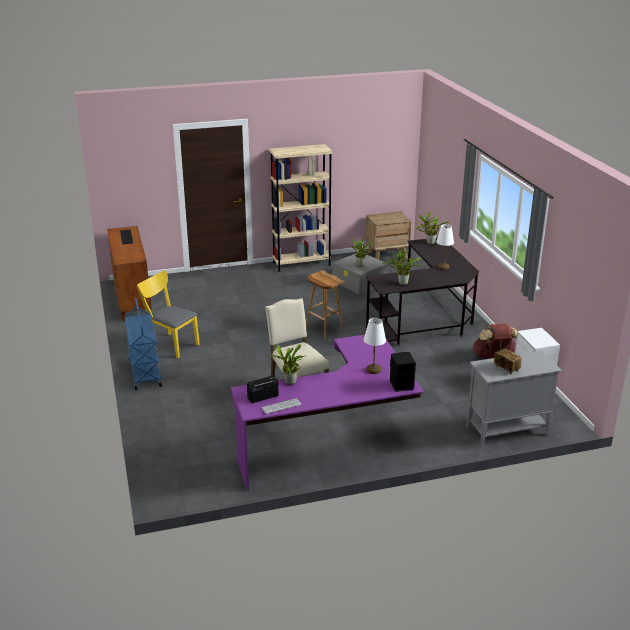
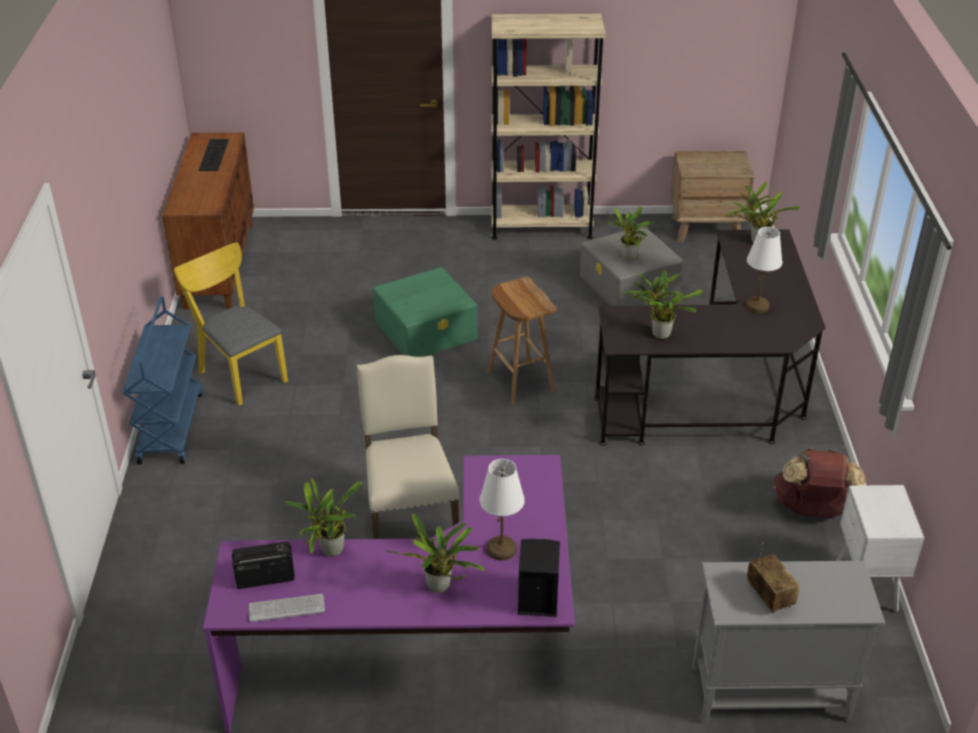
camera: 15 degrees right, 10 degrees up
none -> green storage box [373,267,477,357]
none -> potted plant [385,514,486,593]

